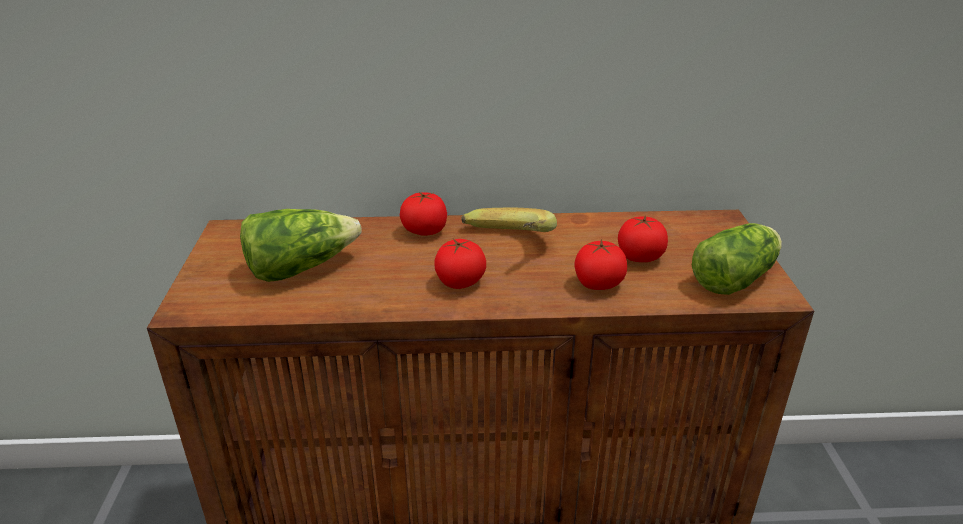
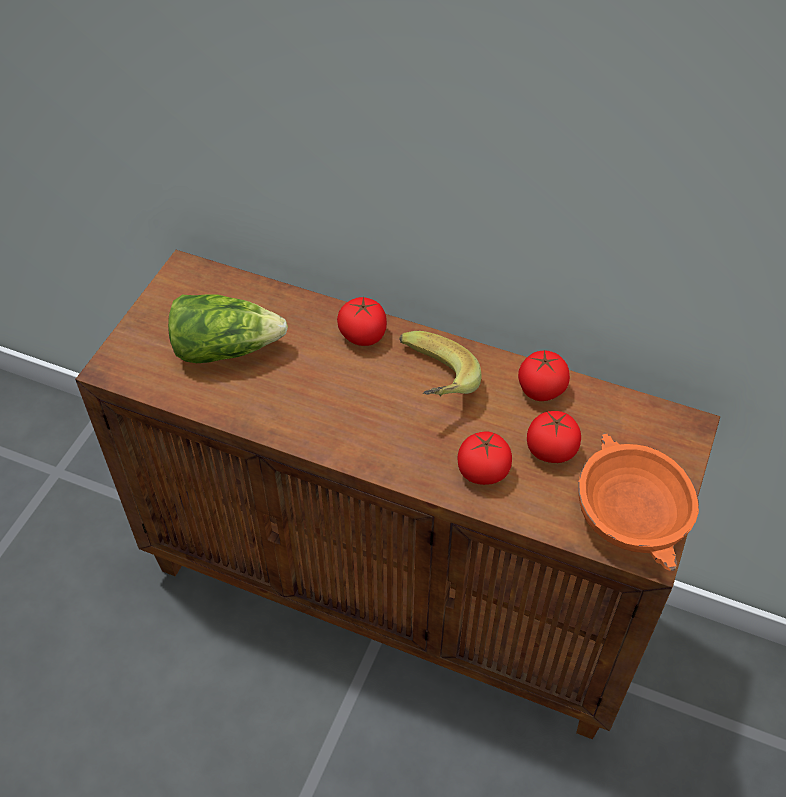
camera: 25 degrees right, 20 degrees up
tomato [434,239,486,289] -> tomato moved to [518,350,570,401]
lettuce [692,223,782,295] -> orange bowl [578,433,699,571]

